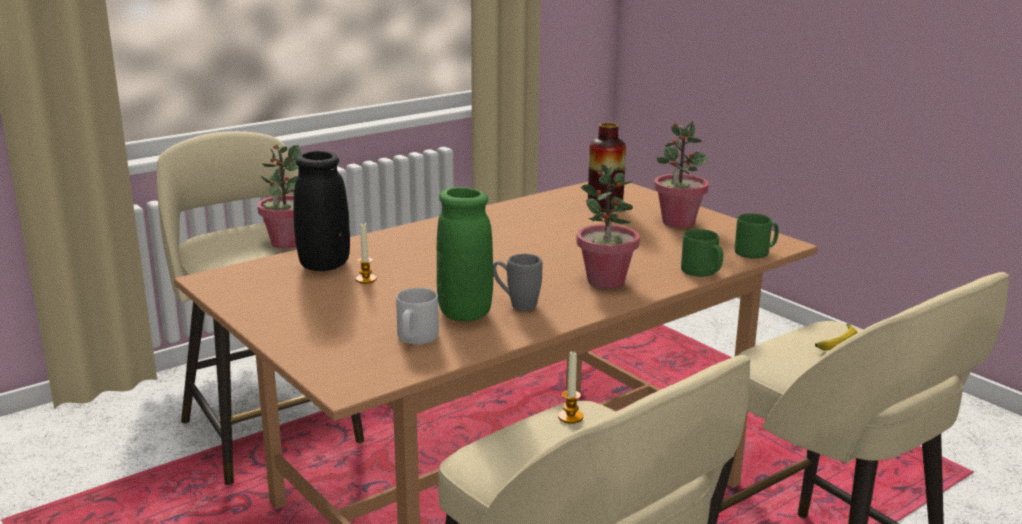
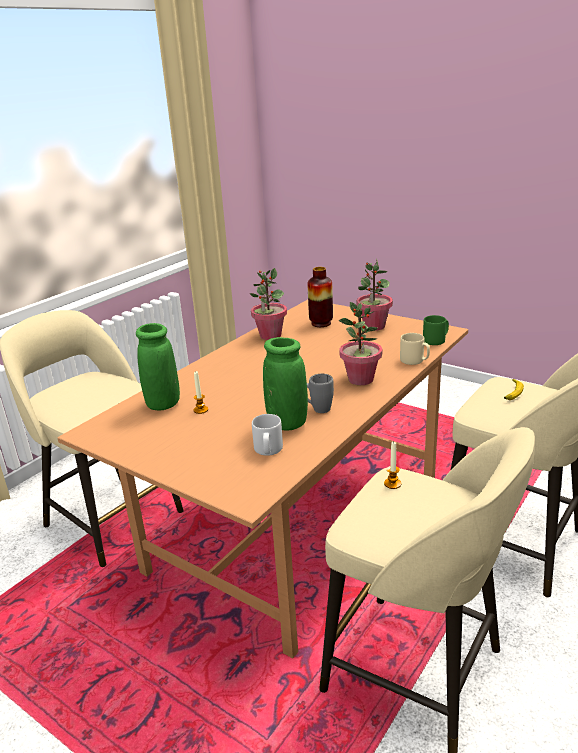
camera: 15 degrees left, 5 degrees up
potted plant [257,145,302,248] -> potted plant moved to [250,268,287,340]
black vase [294,151,350,271] -> green vase [136,323,180,410]
green mug [681,229,723,277] -> beige mug [400,333,430,365]

